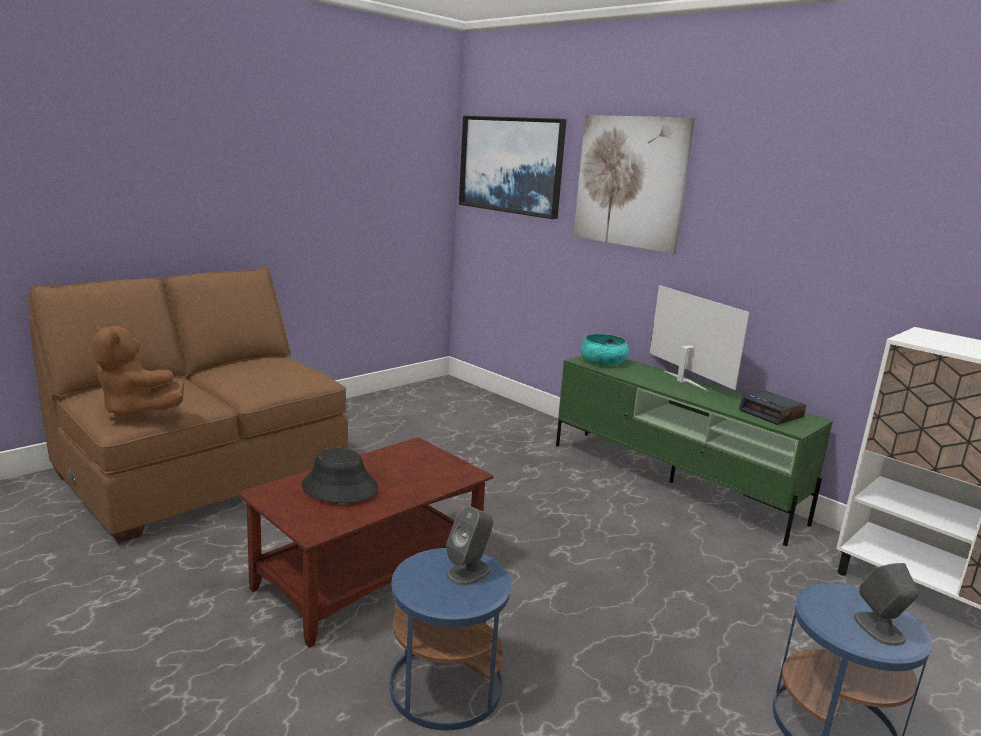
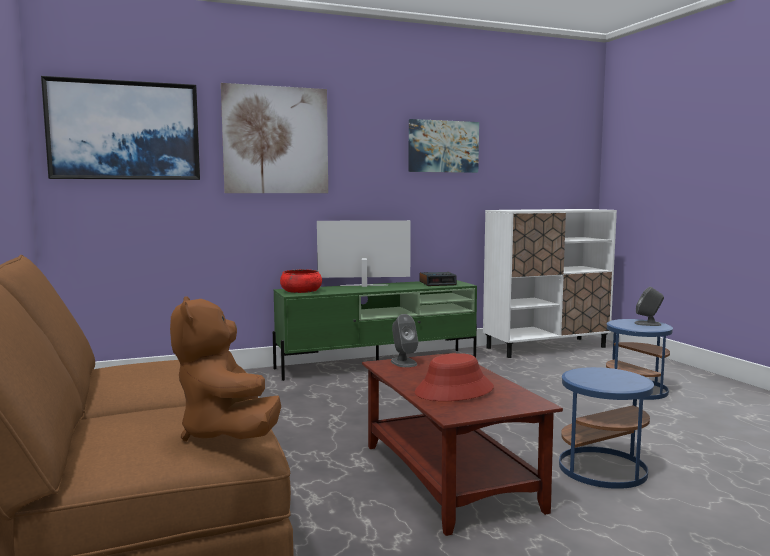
camera: 65 degrees left, 10 degrees down
brown plush toy [92,325,184,421] -> brown plush toy turned 105 degrees clockwise [170,296,281,441]
black hat [302,448,378,503] -> red hat [414,353,494,401]
grey speaker [446,506,493,586] -> grey speaker moved to [391,314,418,367]
turquoise bowl [580,334,629,366] -> red bowl [280,269,322,293]
none -> picture [408,119,479,173]

